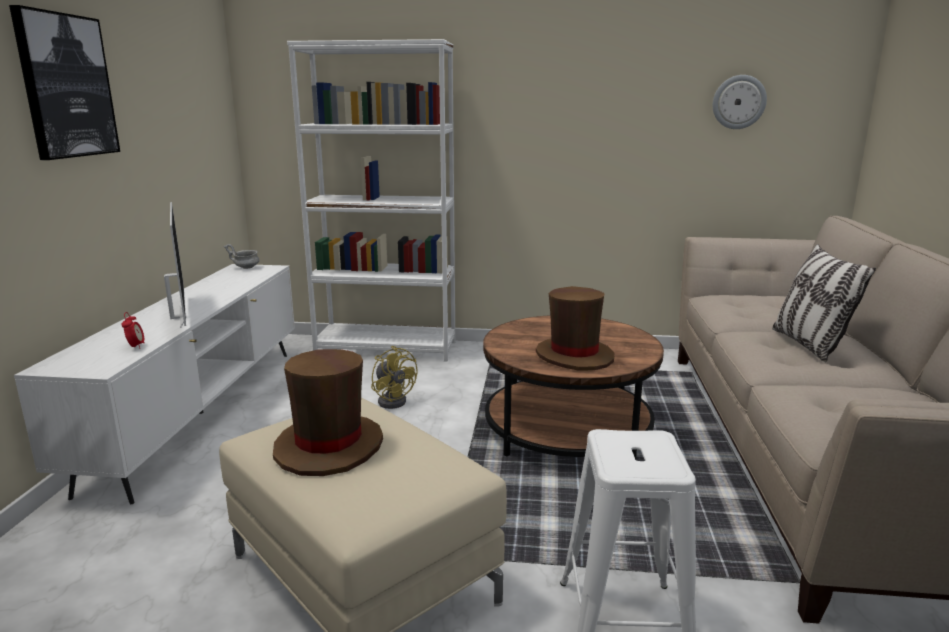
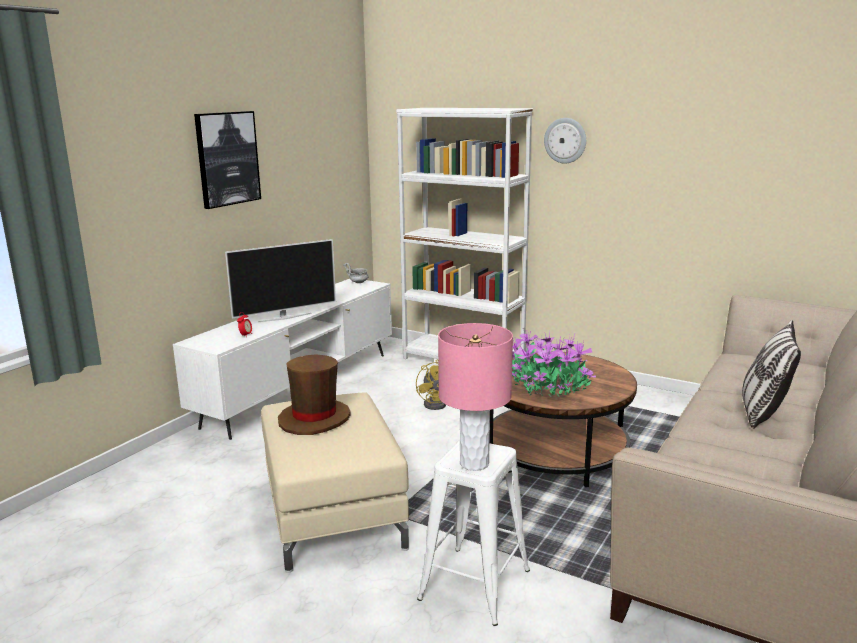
camera: 25 degrees right, 0 degrees up
television [164,202,187,328] -> television turned 60 degrees clockwise [225,239,336,322]
brown hat [536,286,614,371] -> potted plant [512,332,596,397]
wall clock [713,75,767,129] -> wall clock moved to [544,118,586,163]
none -> pink table lamp [438,323,513,471]

